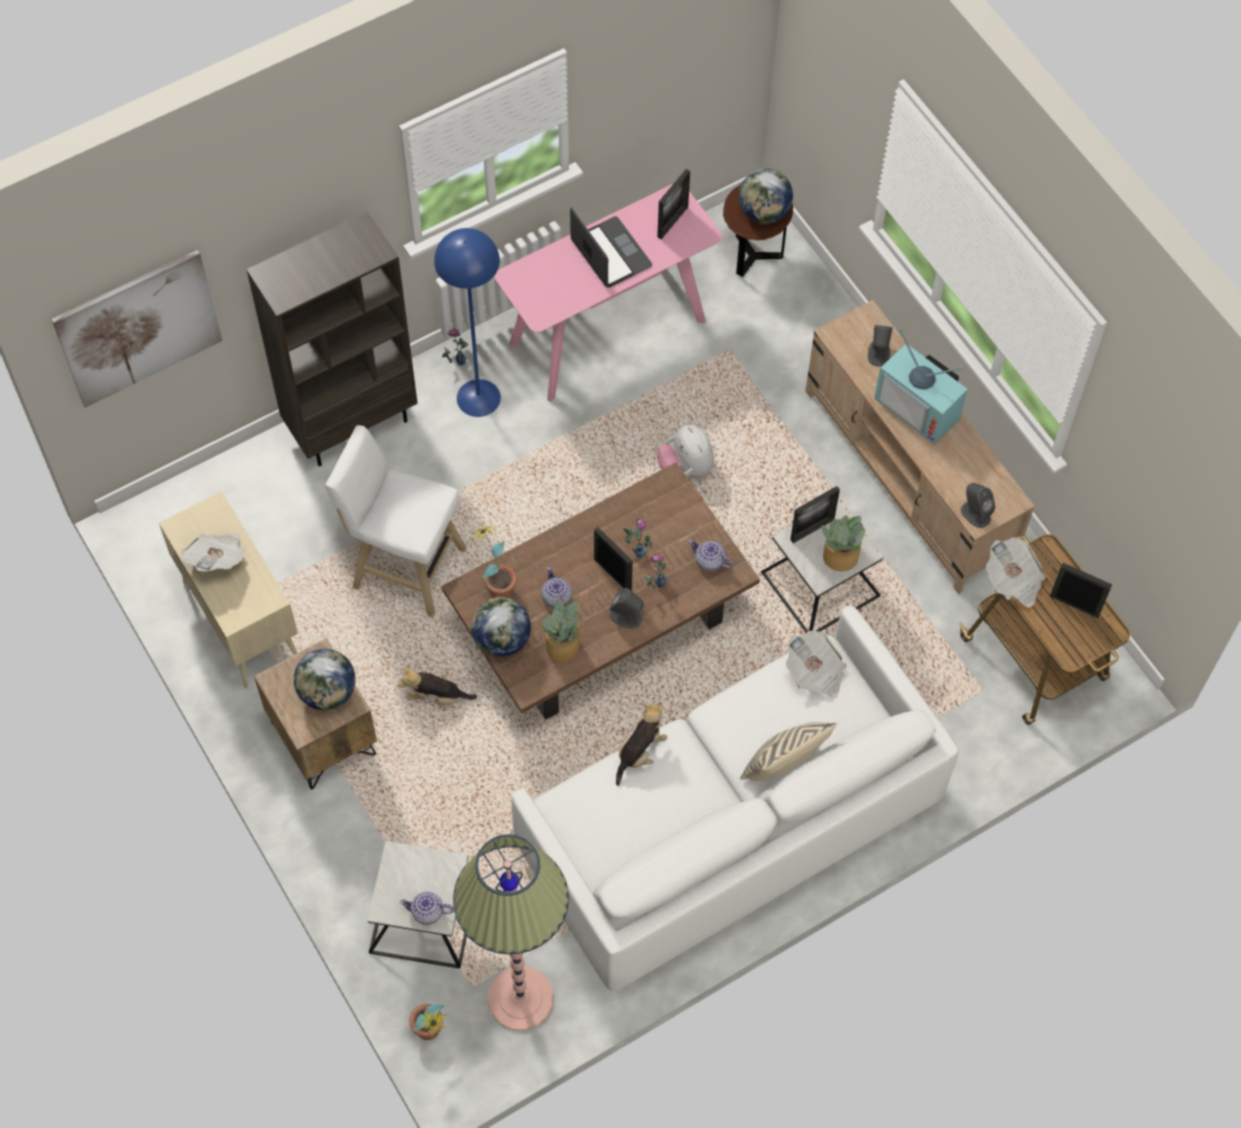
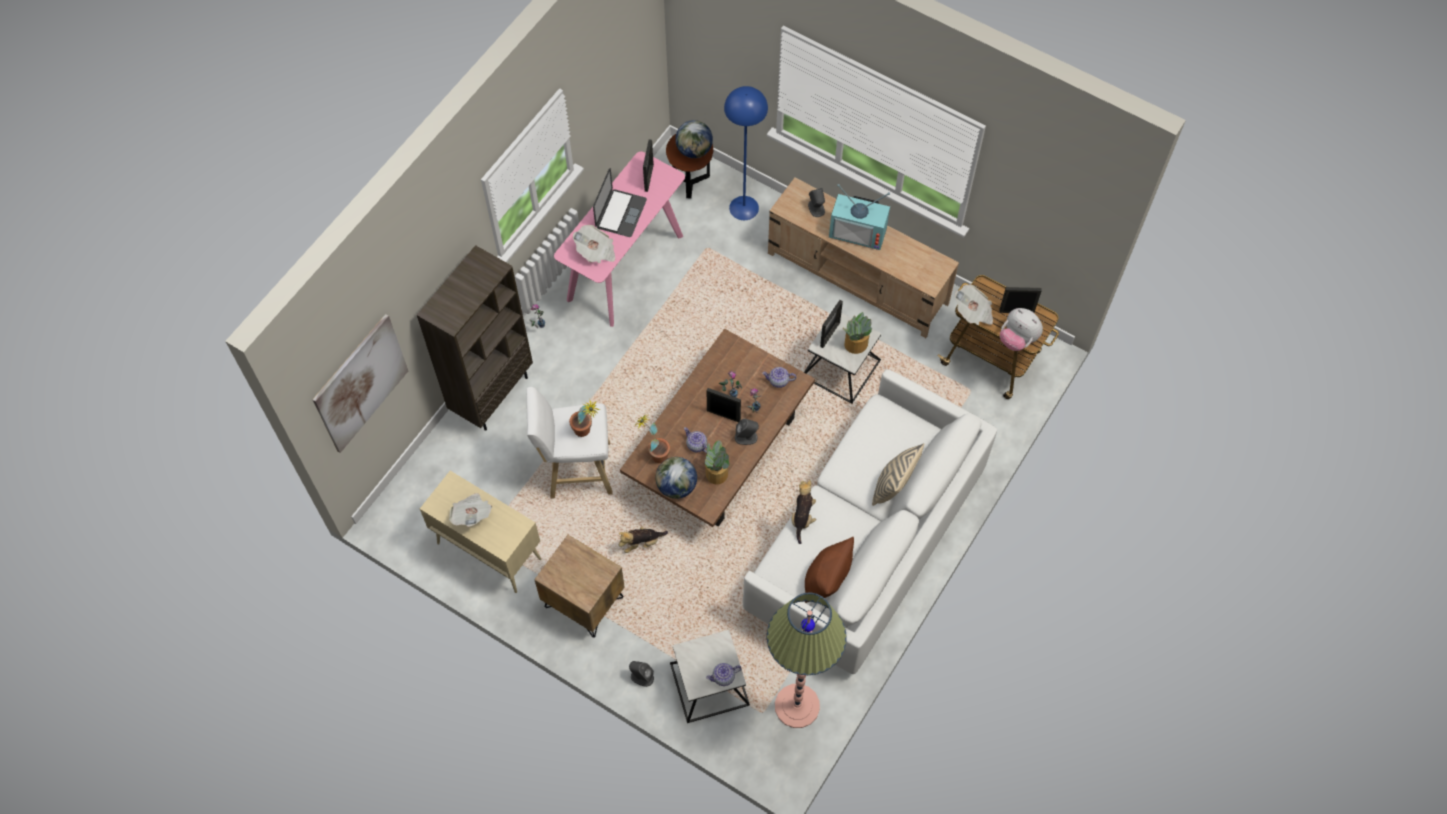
camera: 25 degrees left, 0 degrees up
globe [294,649,356,710] -> none
potted plant [409,1004,447,1040] -> potted plant moved to [569,400,600,437]
blue floor lamp [434,228,501,417] -> blue floor lamp moved to [724,86,768,220]
laptop [570,208,652,288] -> laptop turned 75 degrees clockwise [593,168,647,237]
plush toy [657,425,714,477] -> plush toy moved to [1000,308,1043,351]
newspaper [786,630,847,699] -> newspaper moved to [573,225,616,263]
grey speaker [961,483,996,528] -> grey speaker moved to [629,661,654,687]
none -> brown pillow [805,537,854,603]

